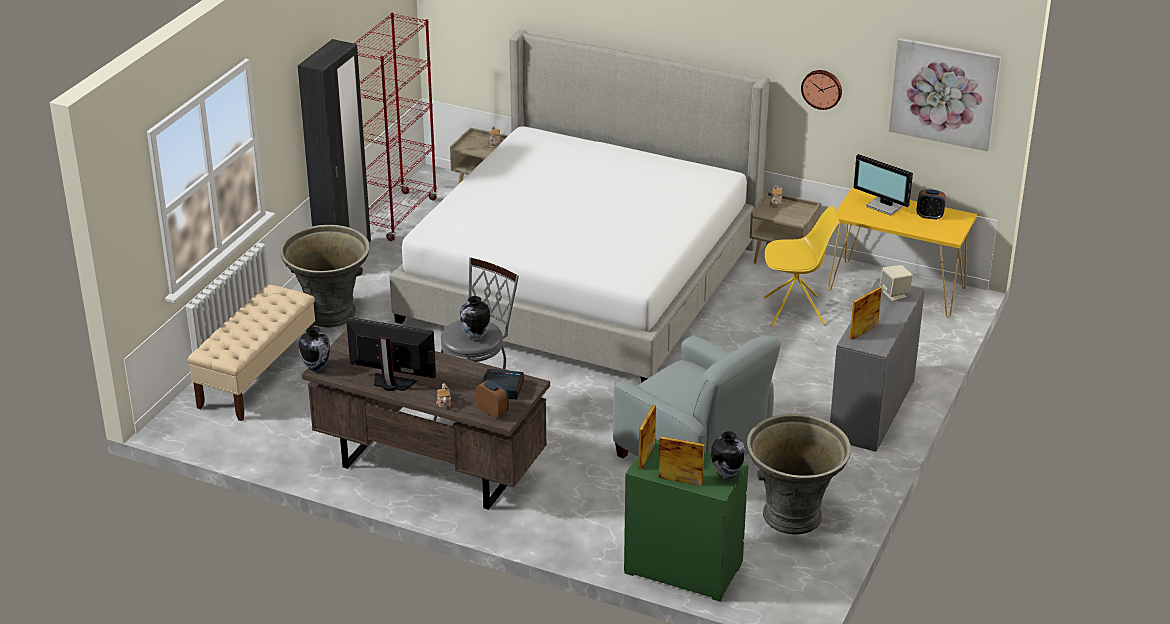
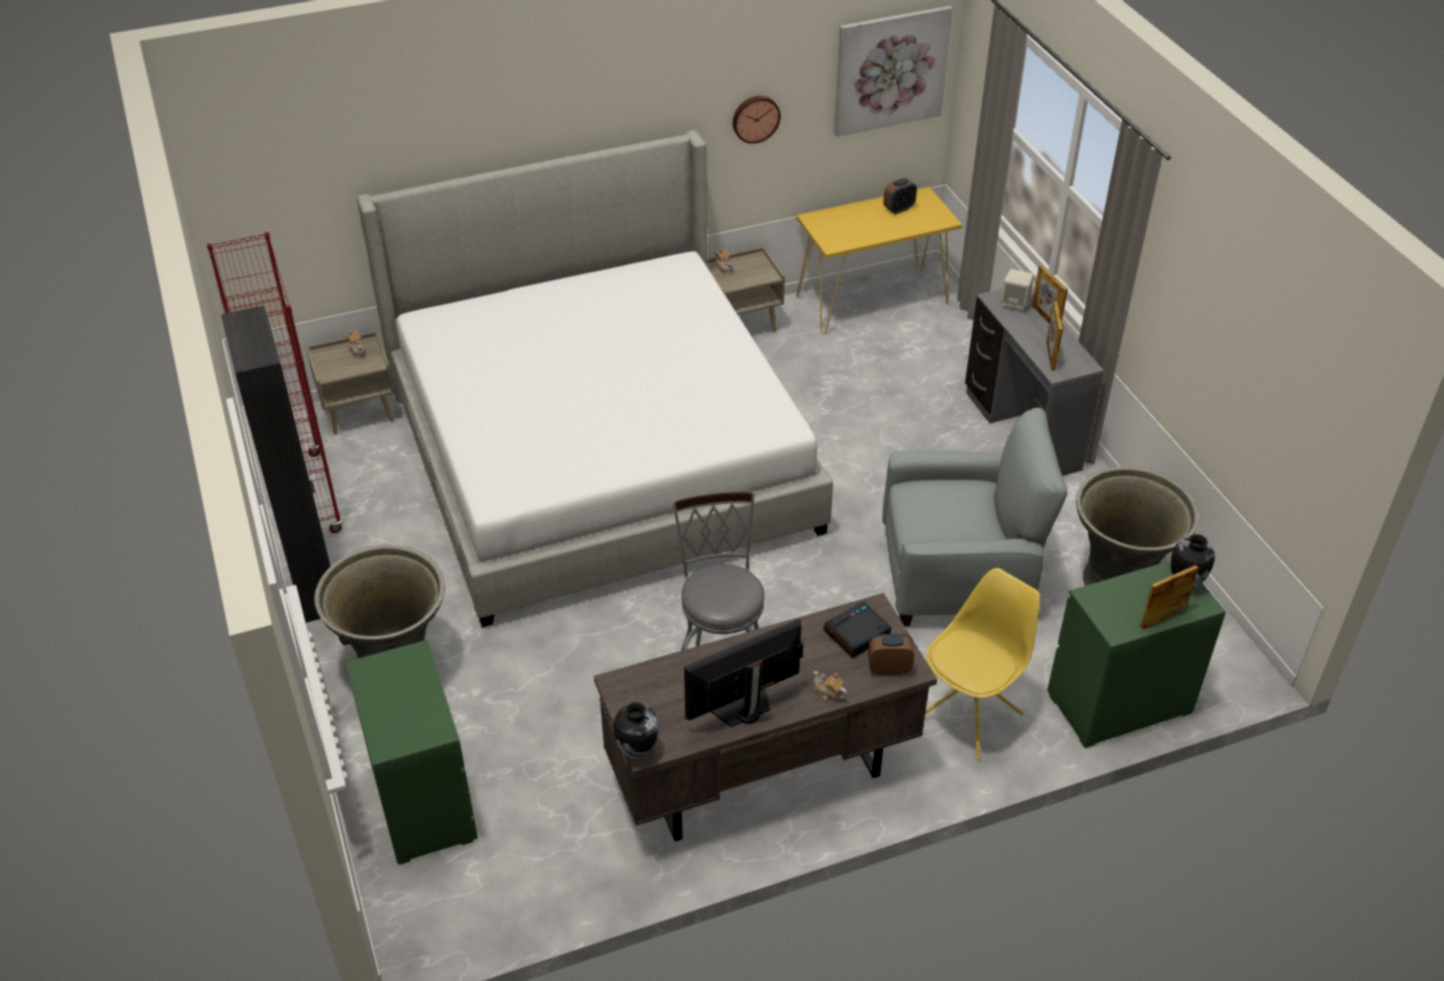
camera: 45 degrees left, 10 degrees up
beige bench [187,285,315,421] -> green dresser [345,640,478,865]
vase [460,296,490,340] -> none
picture frame [638,405,656,470] -> picture frame moved to [1032,265,1068,323]
yellow chair [764,206,840,327] -> yellow chair moved to [925,568,1040,761]
monitor [854,154,913,216] -> none

